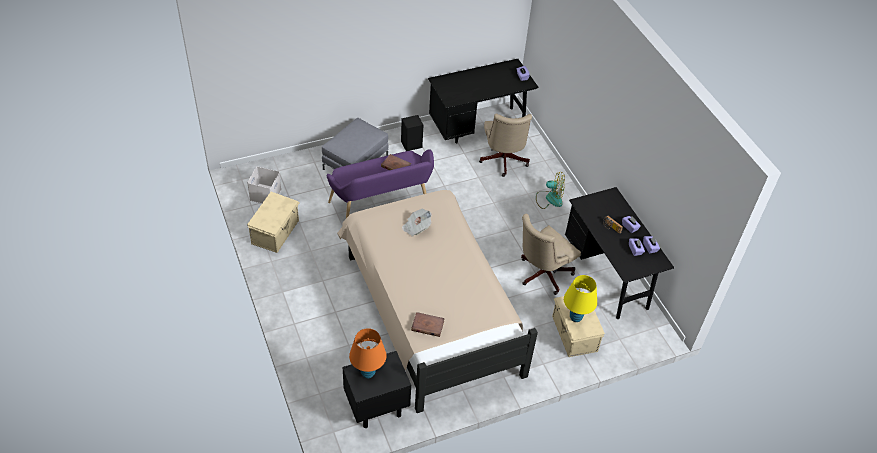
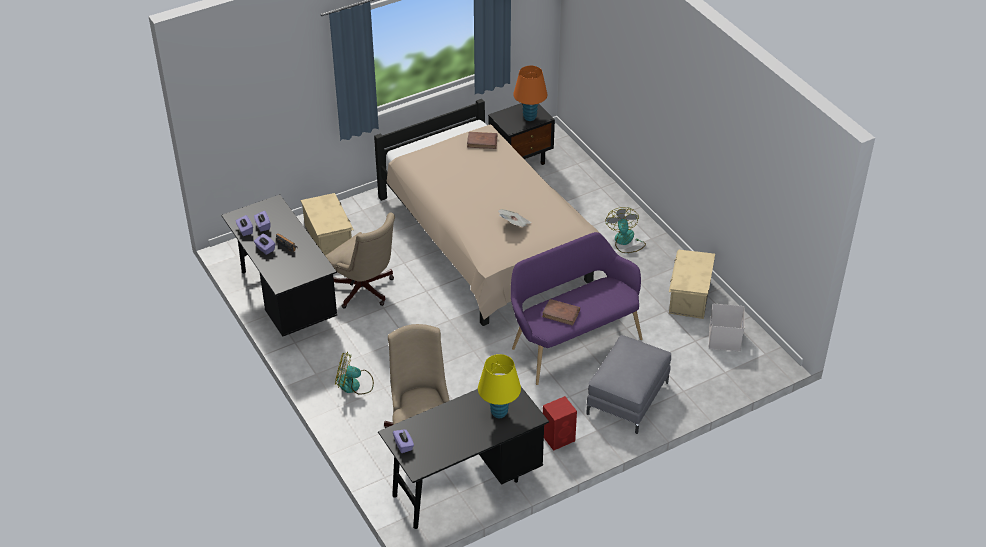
camera: 175 degrees right, 5 degrees down
black speaker [401,115,423,151] -> red speaker [543,396,577,451]
beige office chair [521,214,581,295] -> beige office chair turned 90 degrees clockwise [326,213,395,309]
yellow table lamp [564,275,597,322] -> yellow table lamp moved to [478,354,521,418]
none -> fan [605,207,646,253]

